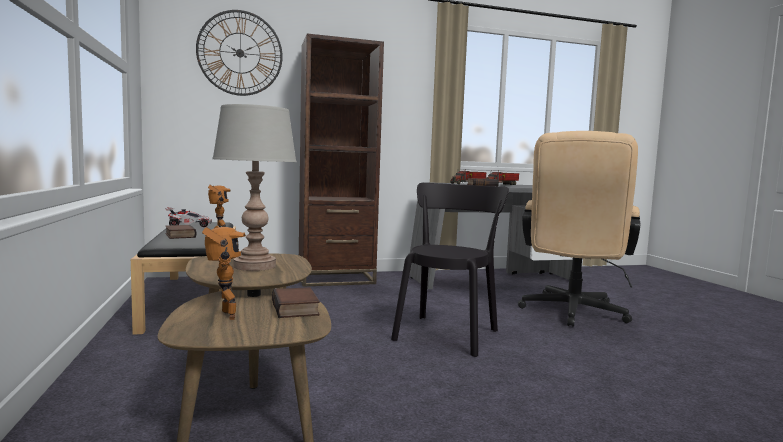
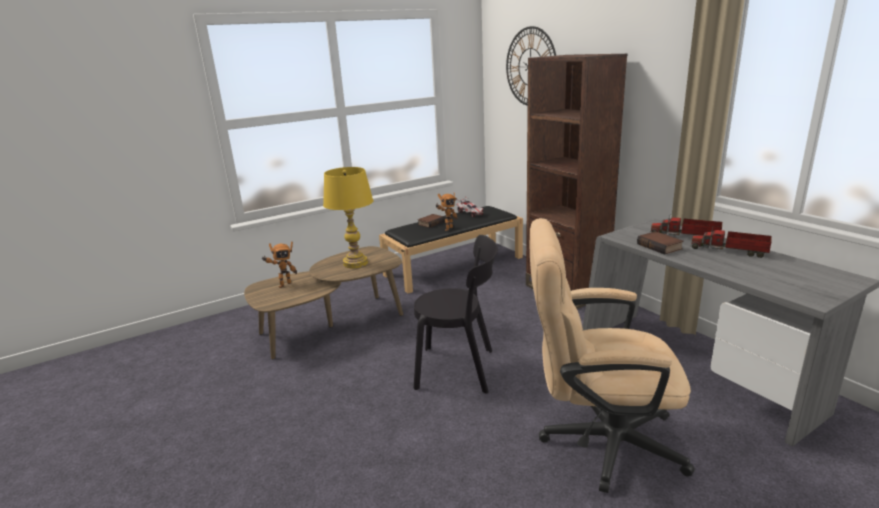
camera: 75 degrees right, 15 degrees up
grey table lamp [212,104,297,271] -> yellow table lamp [323,167,373,268]
book [272,287,320,318] -> none

